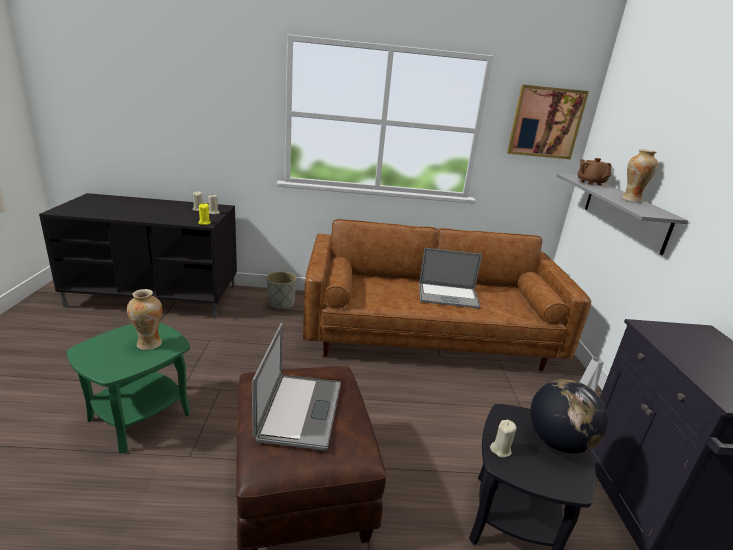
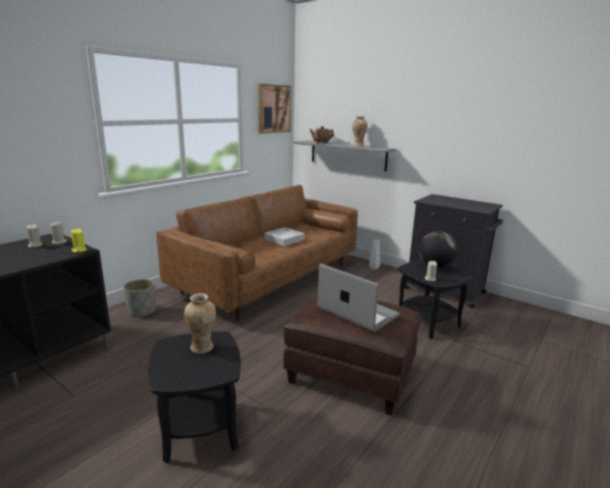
camera: 50 degrees left, 5 degrees down
green side table [67,323,190,453] -> black side table [147,331,241,464]
laptop [419,248,482,309] -> grey tray [264,227,305,246]

